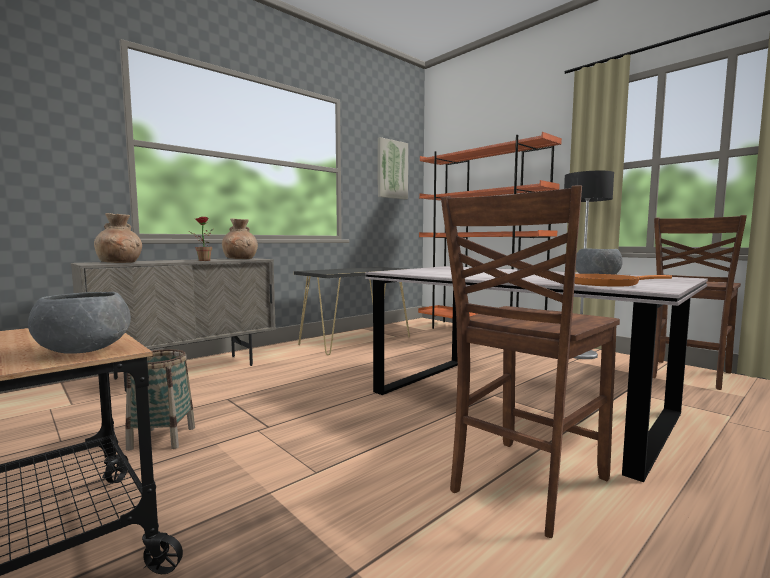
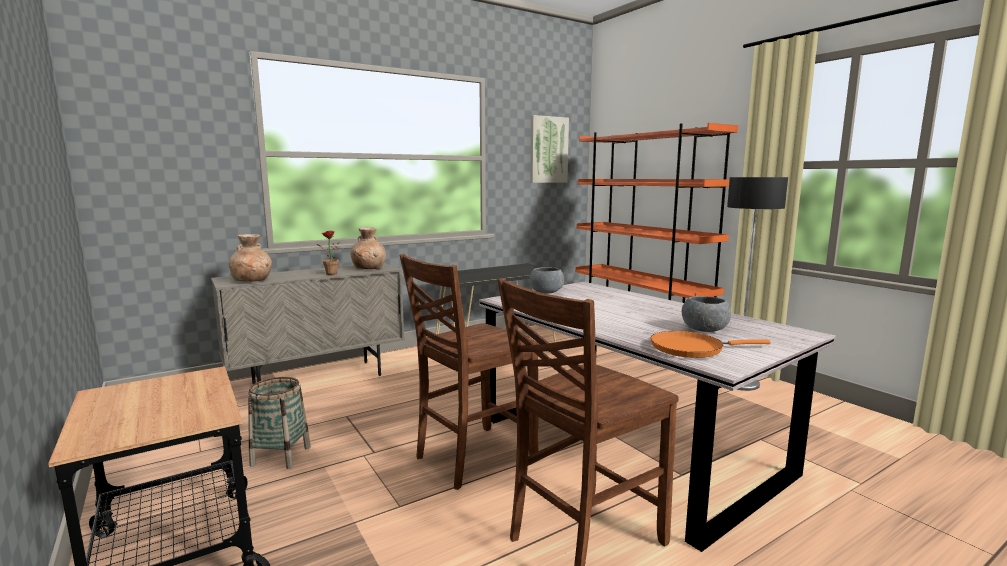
camera: 10 degrees right, 5 degrees up
grey bowl [28,292,131,354] -> grey bowl moved to [529,267,564,294]
brown chair [652,215,747,390] -> brown chair moved to [399,254,539,490]

